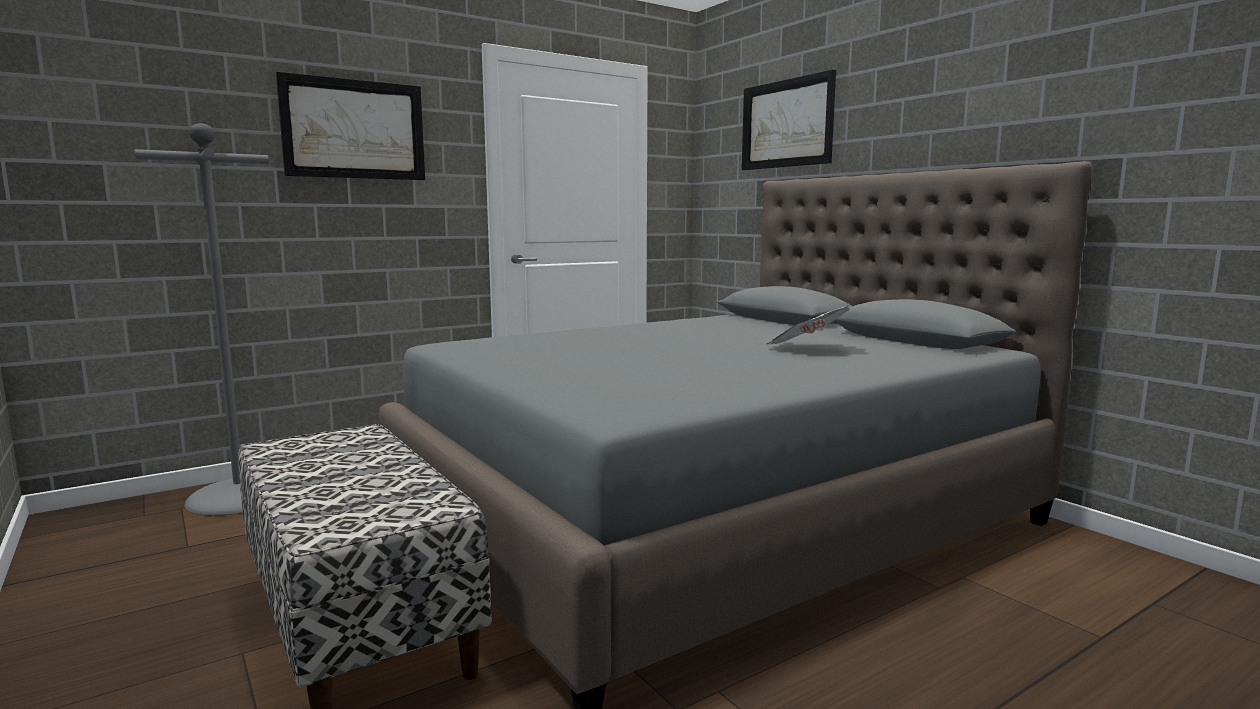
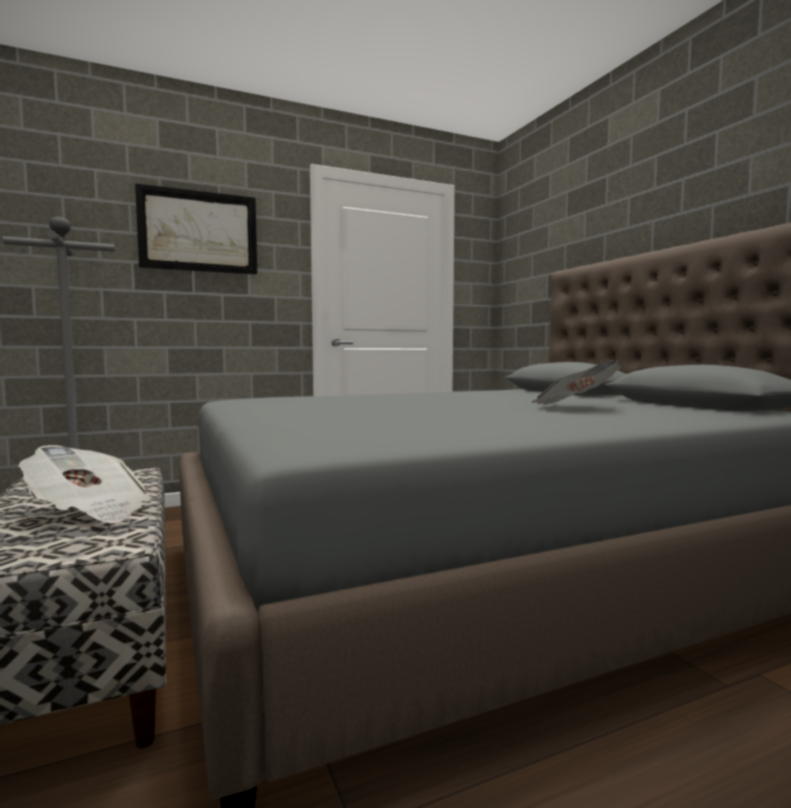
camera: 10 degrees right, 5 degrees down
picture [742,70,836,170] -> none
none -> newspaper [19,445,151,523]

